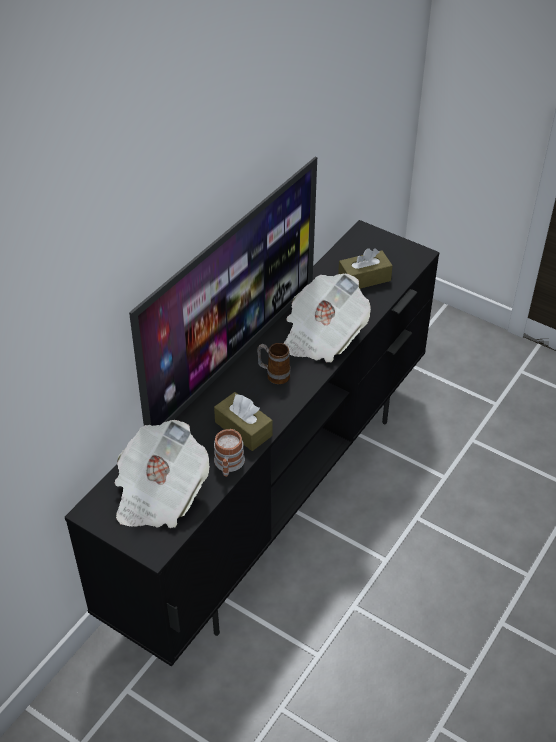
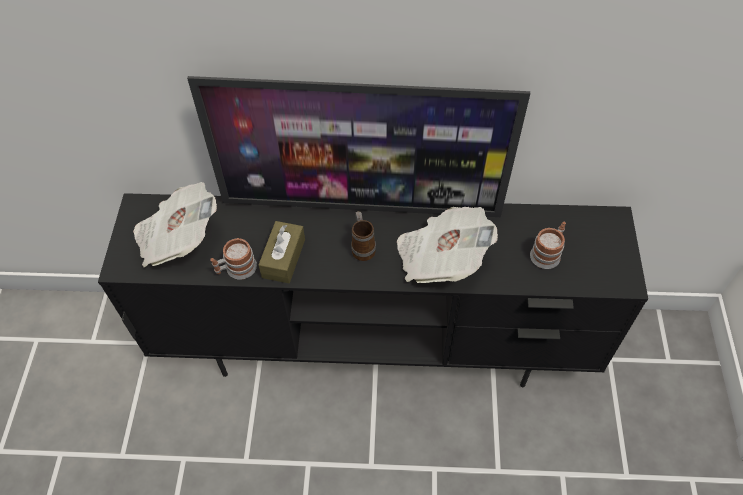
camera: 60 degrees right, 10 degrees up
brown tissue box [338,248,393,289] -> mug [530,222,566,269]

